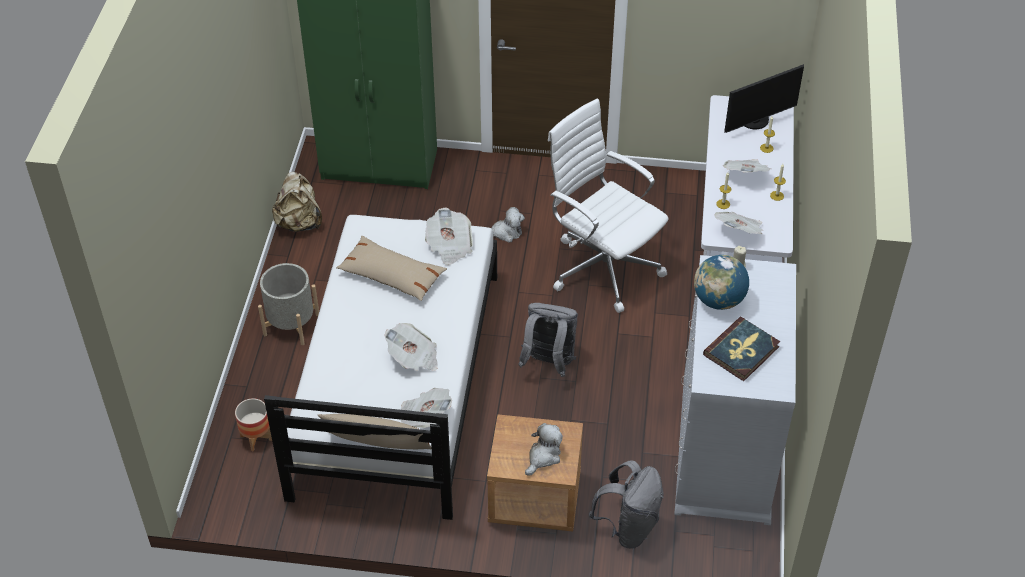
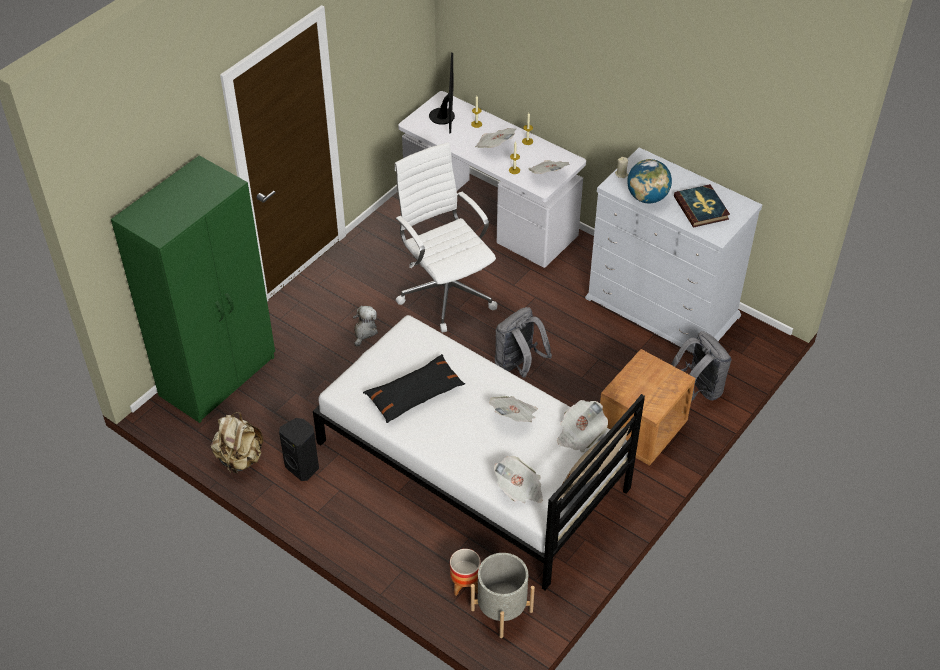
camera: 60 degrees left, 0 degrees up
grey planter [258,263,319,345] -> grey planter moved to [471,553,535,638]
beige pillow [336,236,447,301] -> black pillow [363,354,465,423]
newspaper [425,208,473,265] -> newspaper moved to [494,456,543,503]
plush toy [525,423,563,476] -> none
white office chair [548,99,668,313] -> white office chair turned 75 degrees clockwise [395,143,497,333]
none -> black speaker [279,418,319,481]

